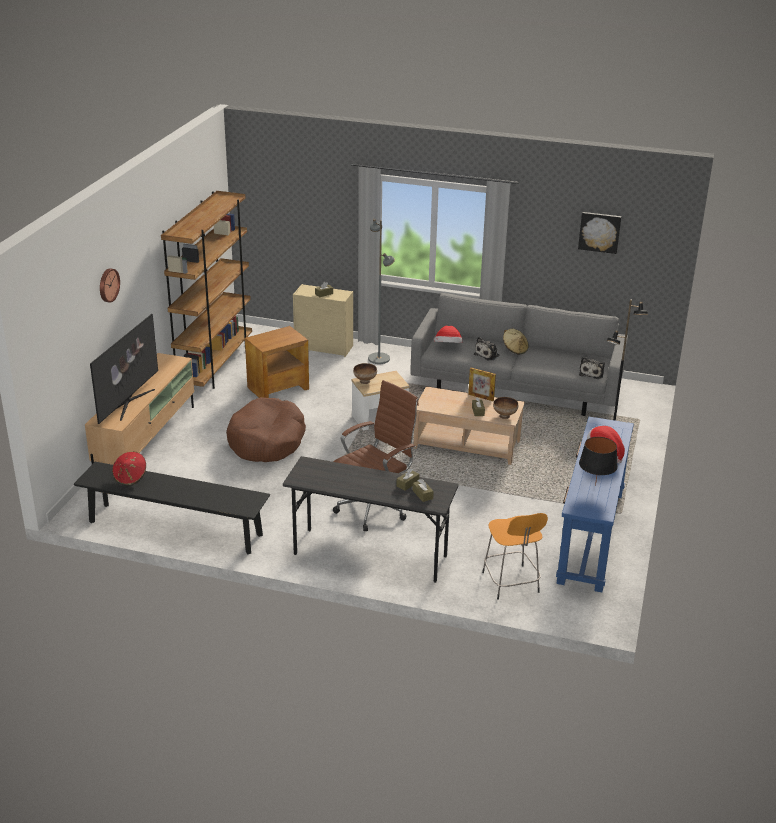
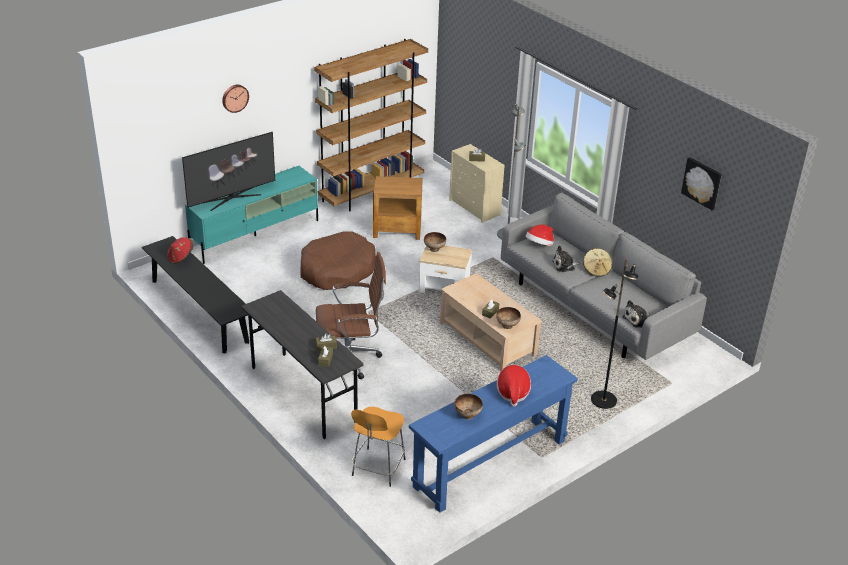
camera: 35 degrees right, 5 degrees up
beige tv stand [85,353,194,465] -> turquoise tv stand [185,166,318,264]
picture frame [468,368,496,401] -> none
black table lamp [579,437,618,486] -> bowl [454,393,483,420]

